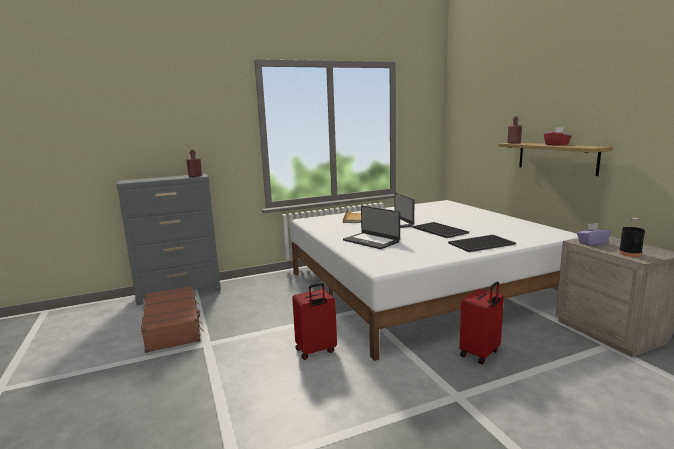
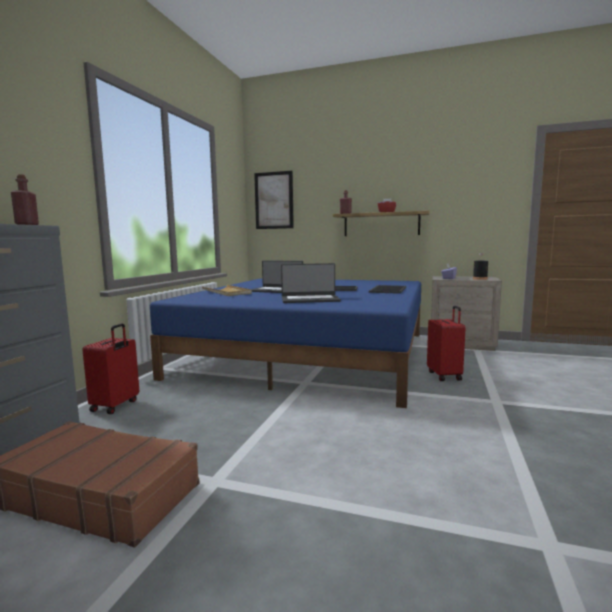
camera: 50 degrees left, 5 degrees down
white bed [291,200,578,361] -> blue bed [150,278,421,408]
red suitcase [292,283,337,360] -> red suitcase moved to [82,324,139,414]
none -> picture [254,171,294,229]

